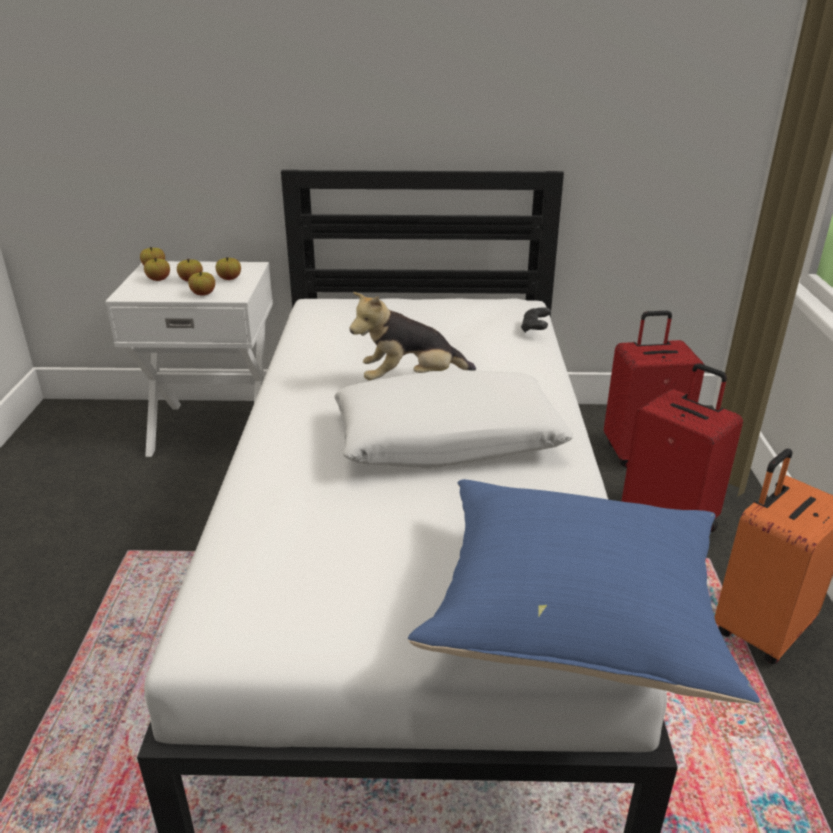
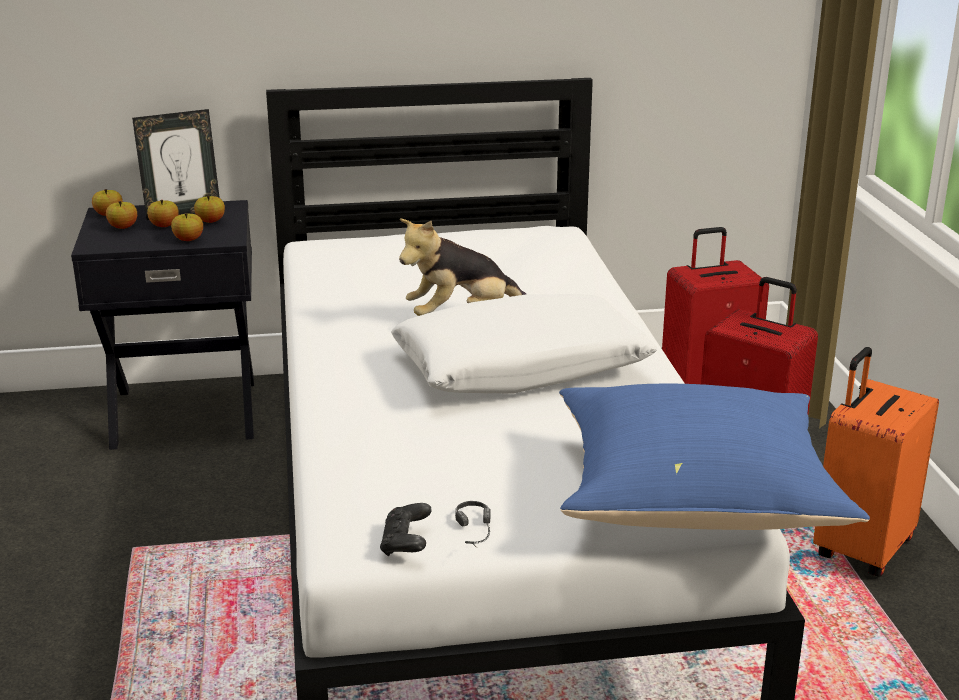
camera: 10 degrees left, 5 degrees down
white nightstand [105,261,273,457] -> black nightstand [71,200,254,450]
black game controller [521,307,551,333] -> black game controller moved to [380,503,432,556]
none -> picture frame [132,109,220,220]
none -> headphones [455,501,491,548]

